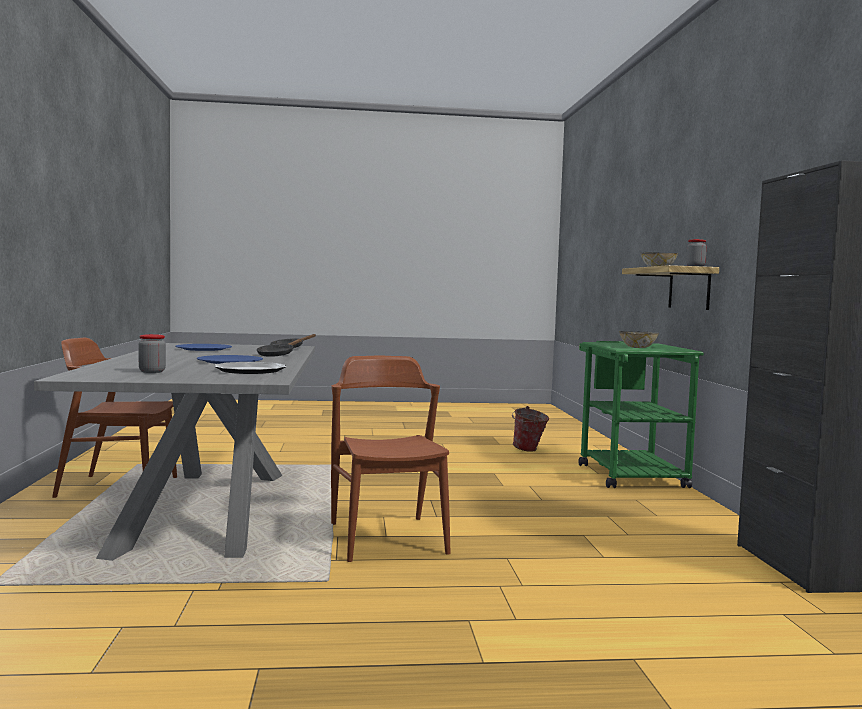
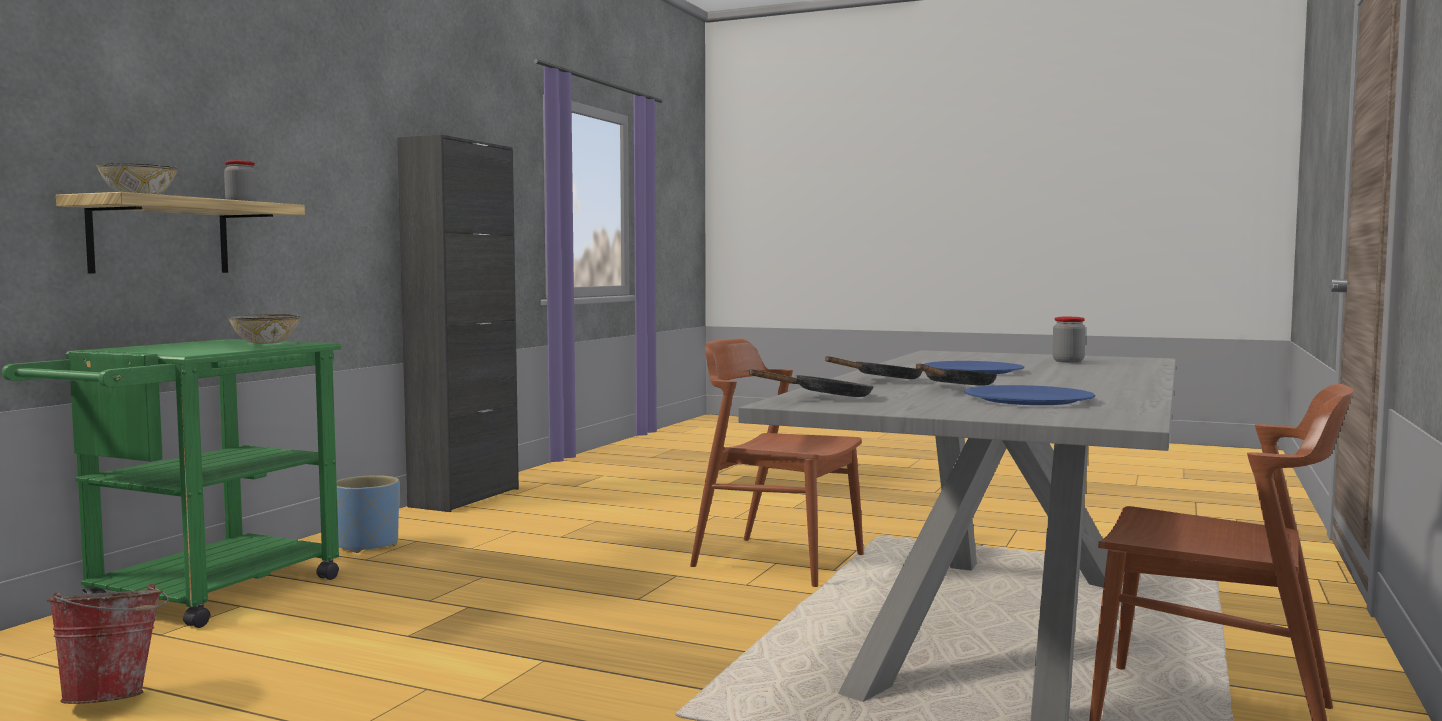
camera: 150 degrees left, 0 degrees up
plate [214,362,286,374] -> none
brown chair [331,355,451,562] -> brown chair turned 105 degrees clockwise [690,338,864,587]
none -> blue planter [337,475,399,553]
none -> black frying pan [916,364,997,386]

